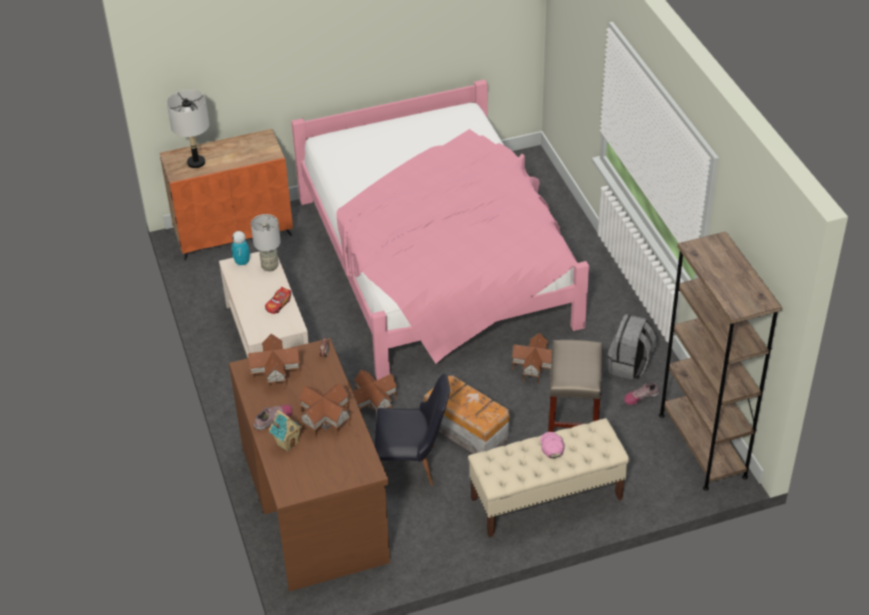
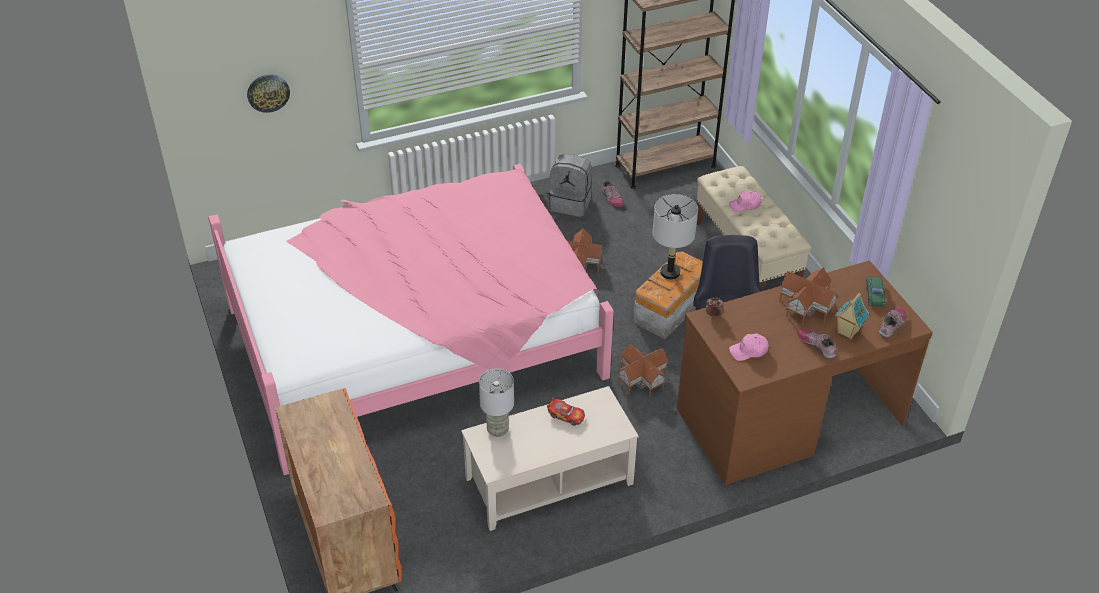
camera: 95 degrees left, 0 degrees up
grey table lamp [167,90,209,168] -> grey table lamp moved to [653,194,698,280]
toy robot [232,231,250,266] -> none
toy house [248,334,300,391] -> pink cap [729,333,769,361]
beige stool [548,340,603,432] -> none
none -> wall clock [247,75,290,113]
none -> green toy car [866,276,886,307]
none -> shoe [879,307,907,338]

